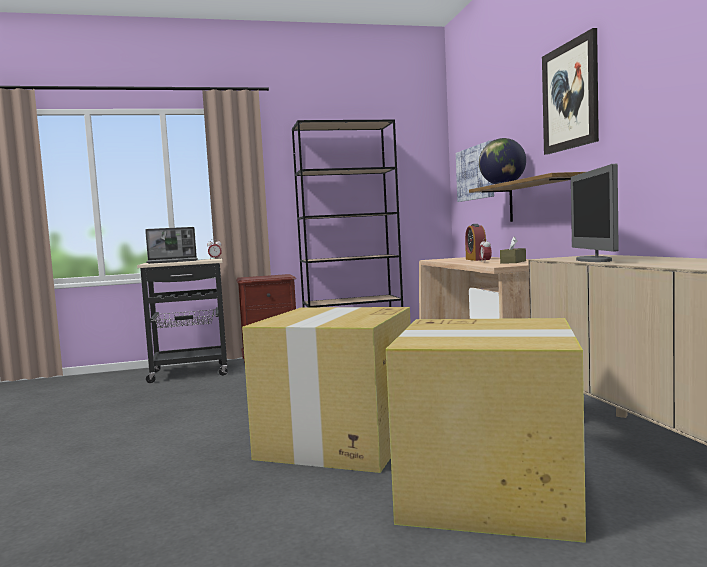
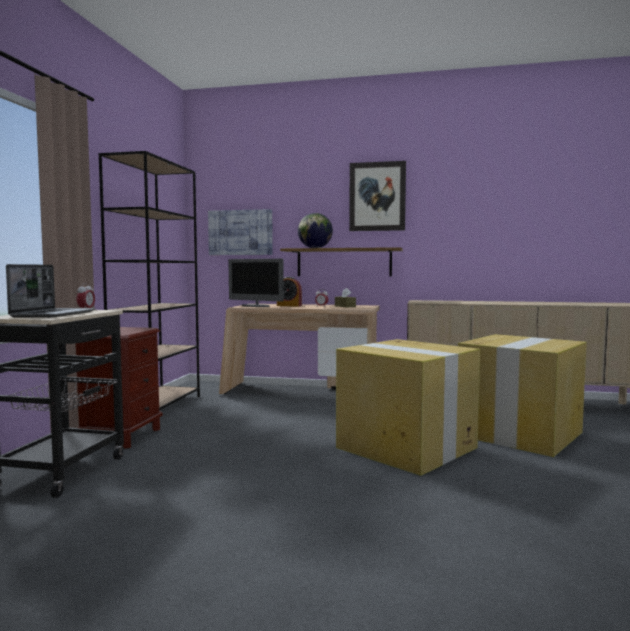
camera: 65 degrees left, 0 degrees up
monitor [571,164,619,262] -> monitor moved to [228,259,284,307]

